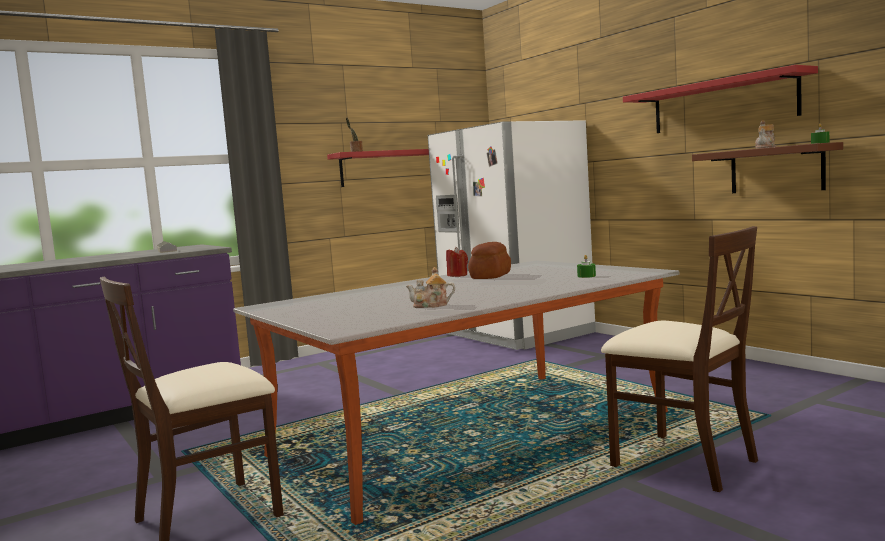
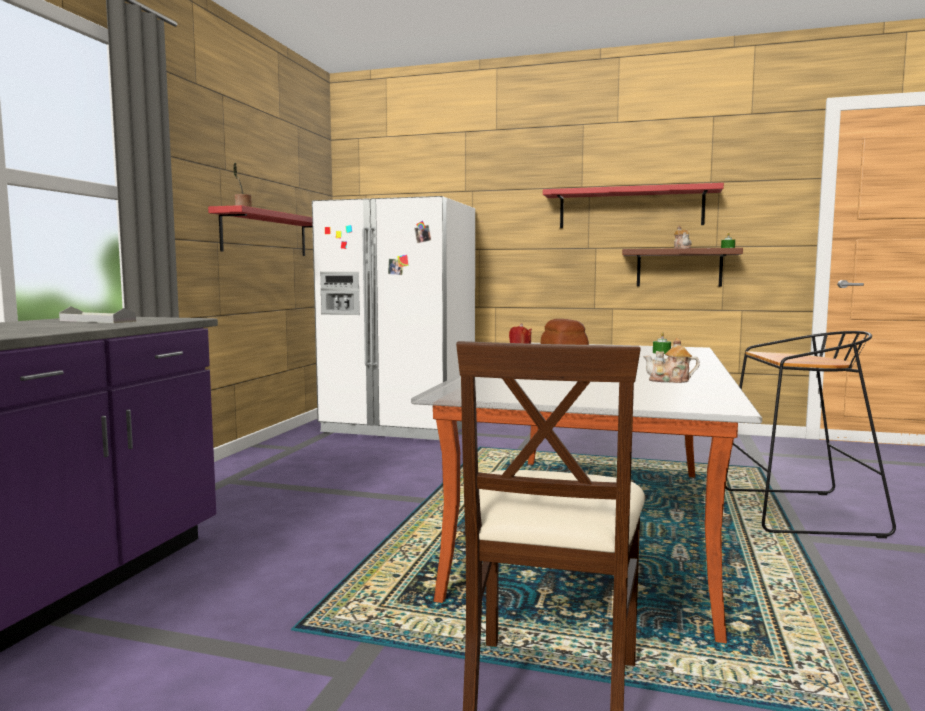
camera: 40 degrees left, 0 degrees up
teapot [406,267,455,308] -> teapot turned 45 degrees clockwise [643,338,700,383]
beige chair [601,226,758,492] -> black stool [725,331,896,538]

